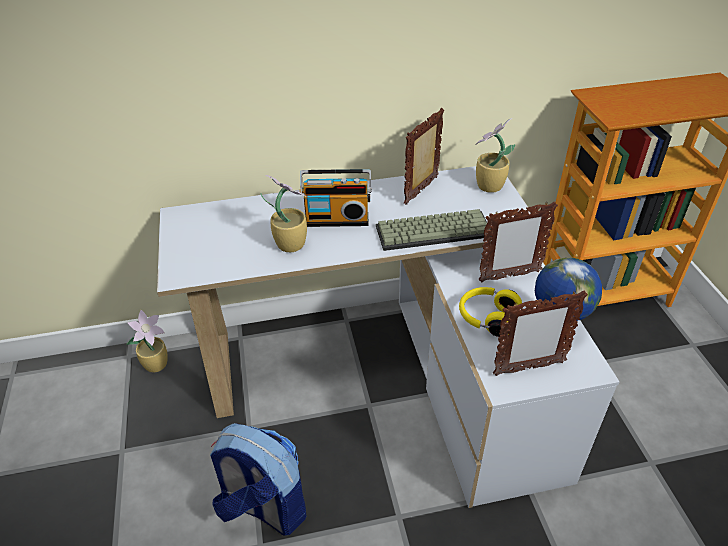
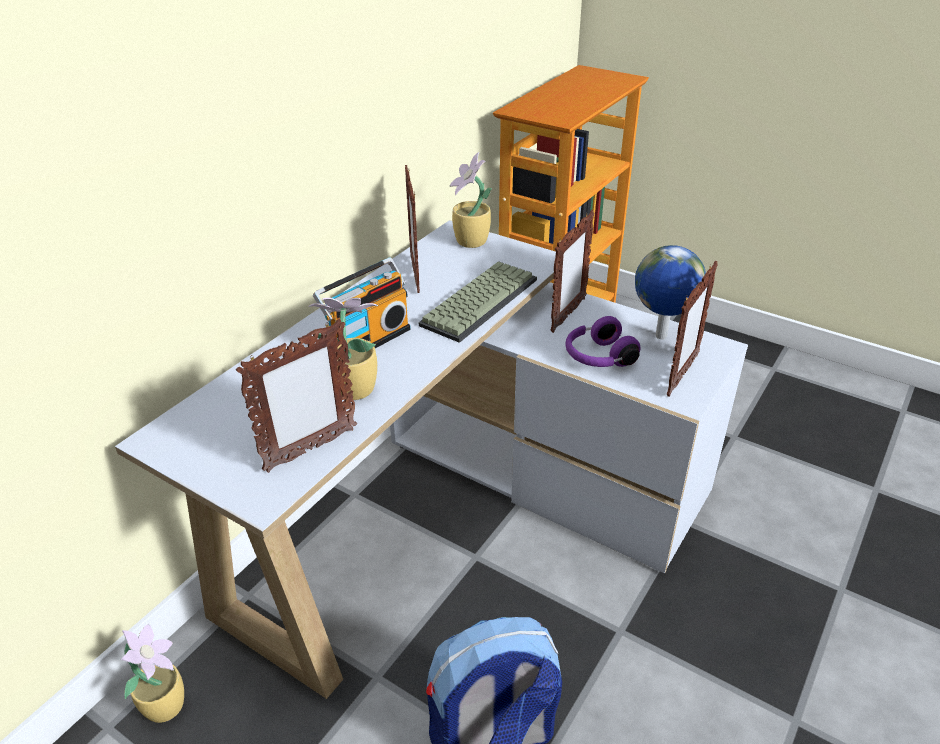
camera: 45 degrees left, 5 degrees down
yellow headphones [459,287,522,337] -> purple headphones [565,316,641,367]
none -> picture frame [236,319,357,473]

